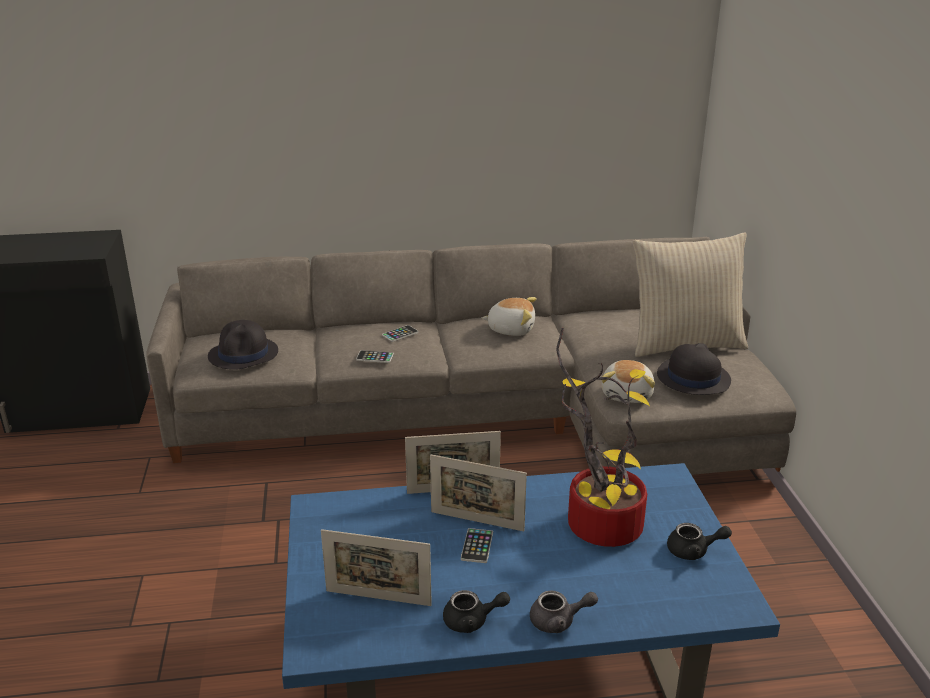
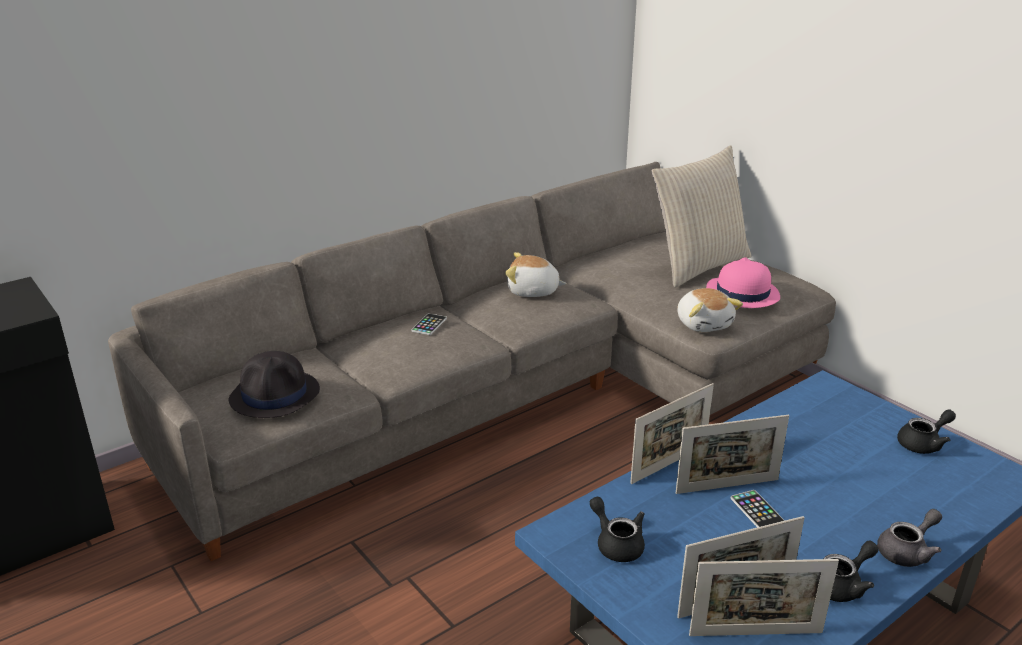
camera: 30 degrees left, 0 degrees up
phone [356,350,394,363] -> none
plush toy [482,297,536,336] -> plush toy turned 150 degrees counterclockwise [505,252,566,297]
potted plant [556,328,650,547] -> none
black hat [657,343,731,395] -> pink hat [706,257,780,308]
none -> black teapot [590,497,645,562]
none -> picture frame [689,559,839,636]

